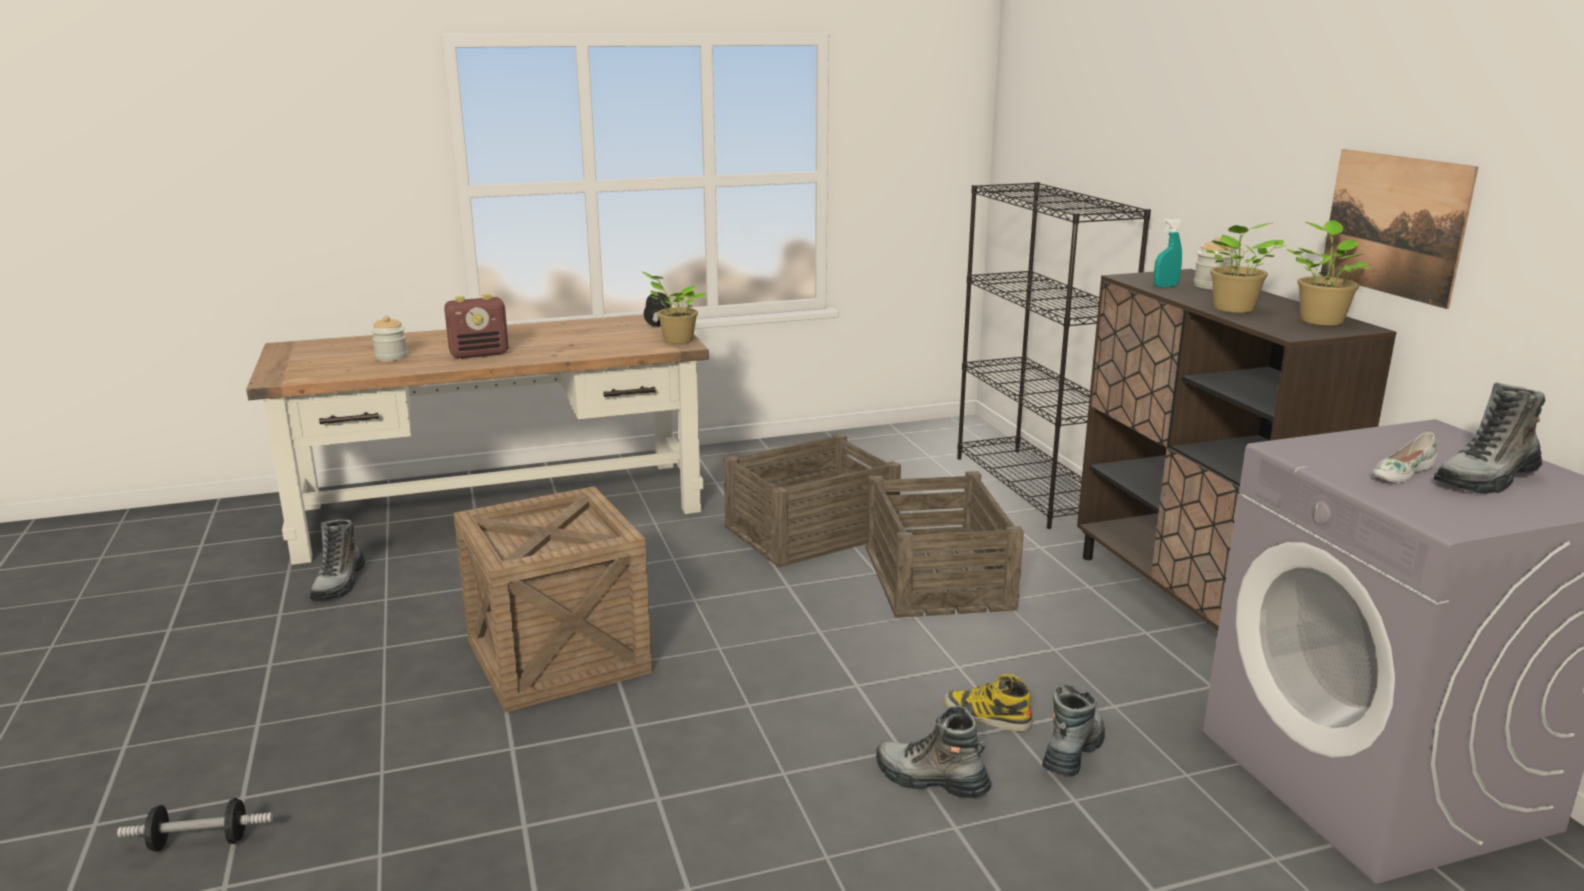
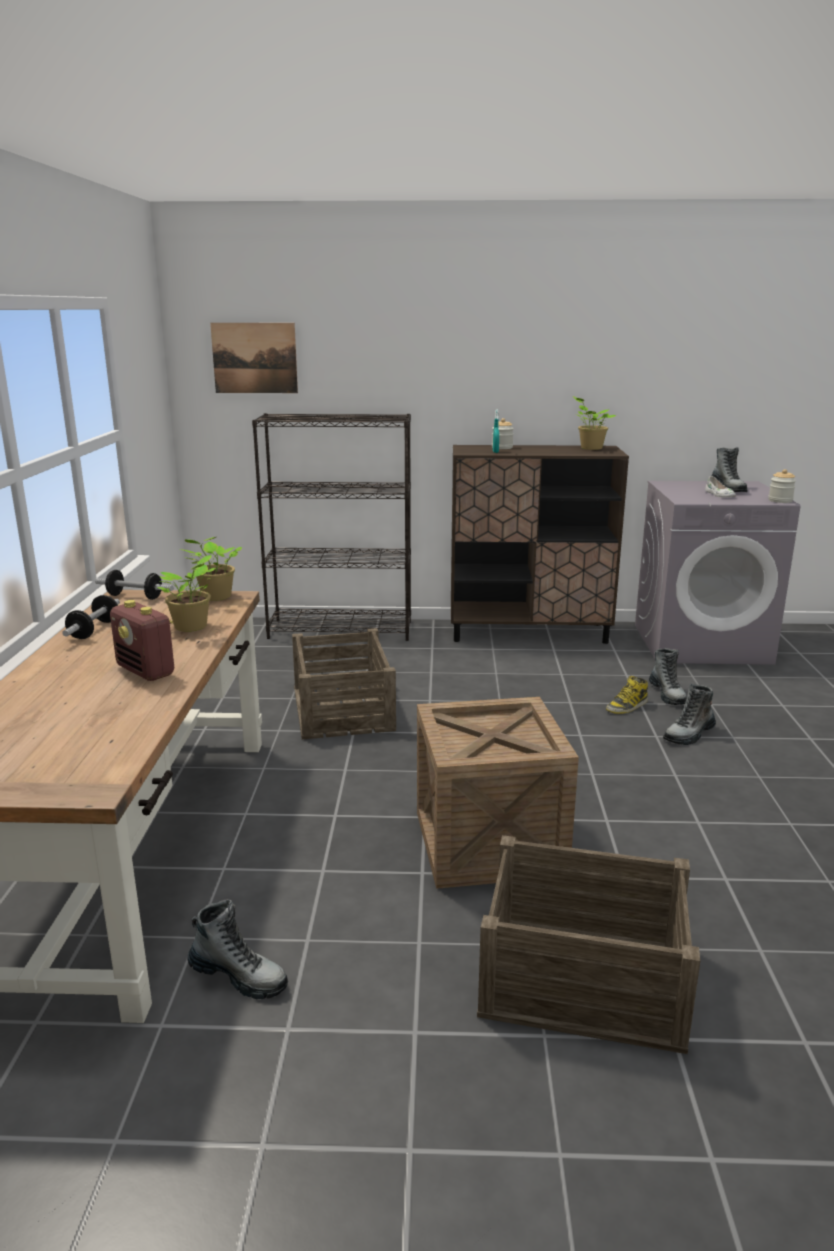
camera: 70 degrees left, 0 degrees up
dumbbell [117,798,273,852] -> dumbbell moved to [62,595,120,639]
jar [371,316,407,361] -> jar moved to [768,469,796,503]
radio [444,294,509,359] -> radio turned 135 degrees clockwise [110,600,174,681]
crate [866,471,1024,618] -> crate moved to [477,835,700,1054]
boot [1042,684,1105,776] -> boot turned 150 degrees counterclockwise [649,648,687,705]
potted plant [1206,223,1284,313] -> potted plant moved to [157,554,216,632]
picture [1321,149,1478,309] -> picture moved to [210,323,298,393]

